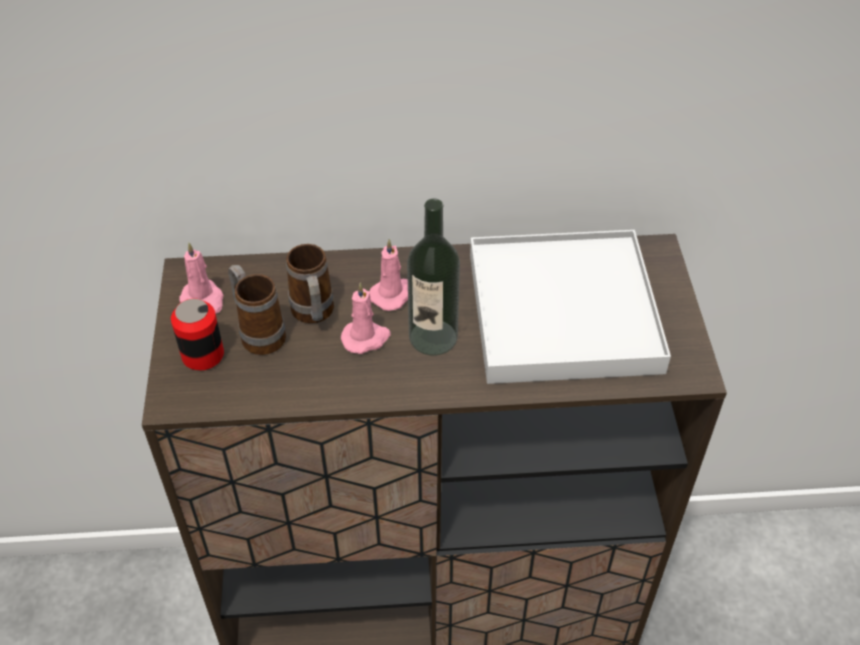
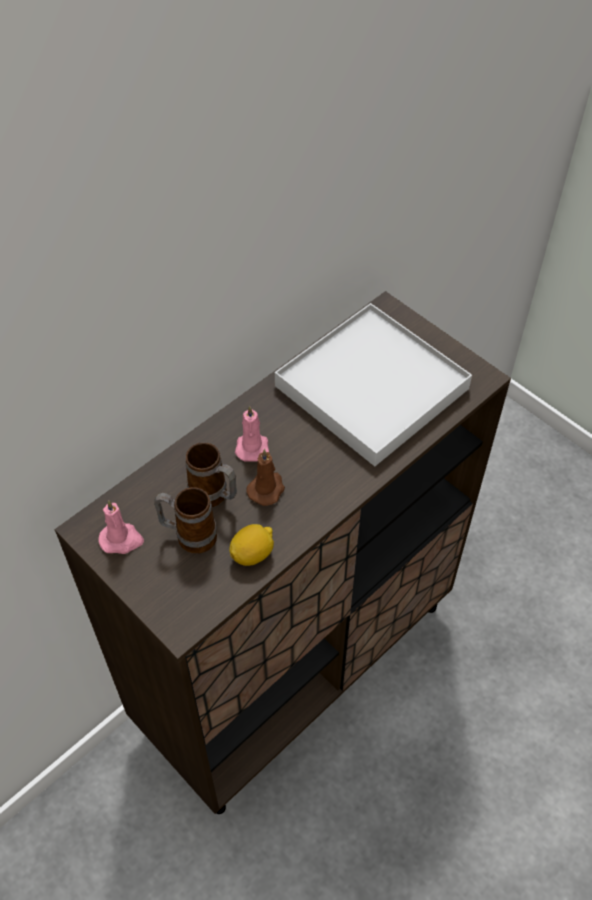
camera: 40 degrees left, 5 degrees up
can [171,298,224,370] -> none
pink candle [341,282,391,354] -> brown candle [246,449,285,506]
bottle [407,199,460,356] -> none
none -> lemon [229,524,274,566]

